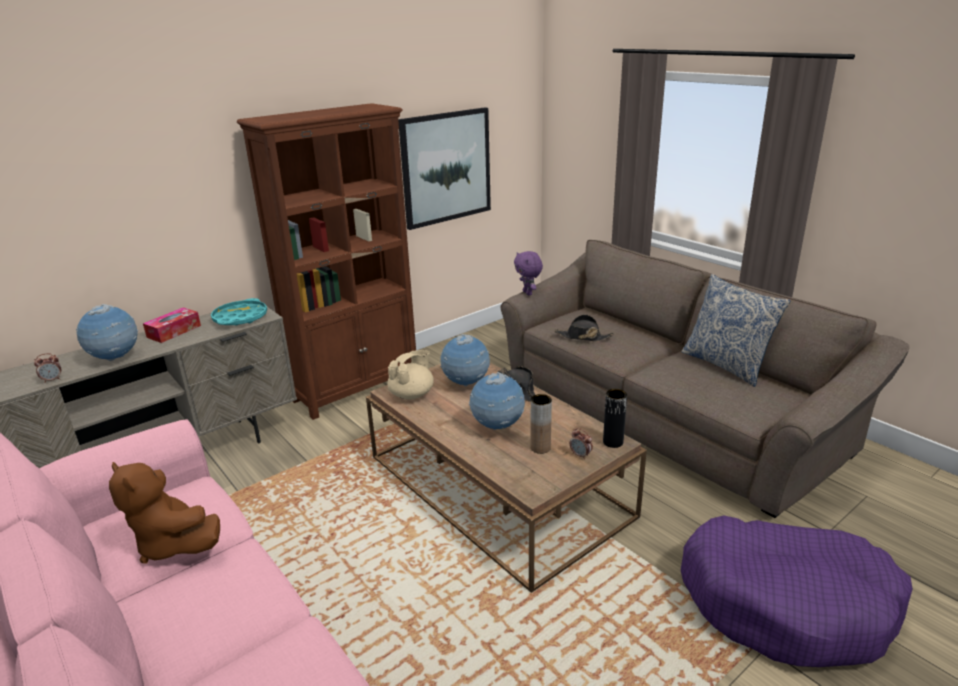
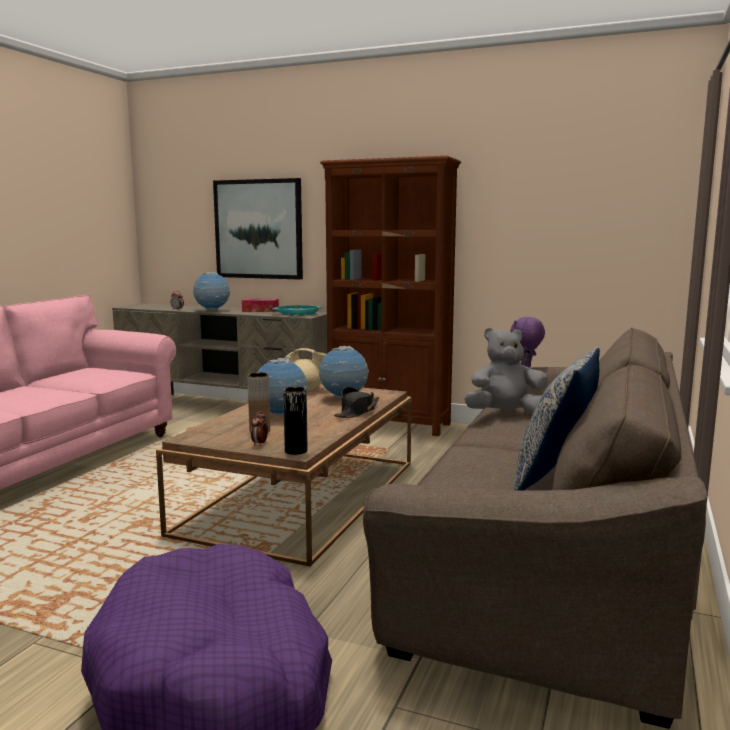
camera: 60 degrees right, 15 degrees down
brown plush toy [109,462,220,564] -> none
picture [398,107,491,230] -> picture moved to [213,178,303,280]
black hat [555,314,614,341] -> grey plush toy [464,328,548,415]

